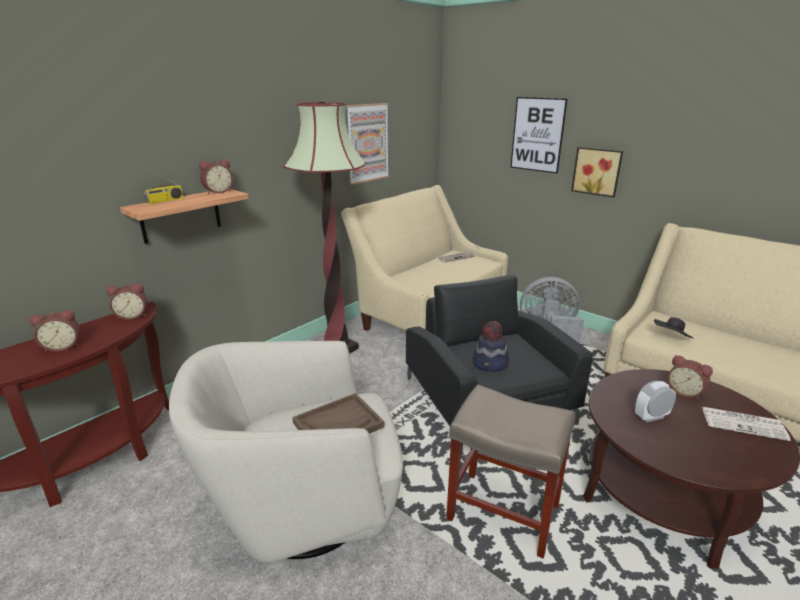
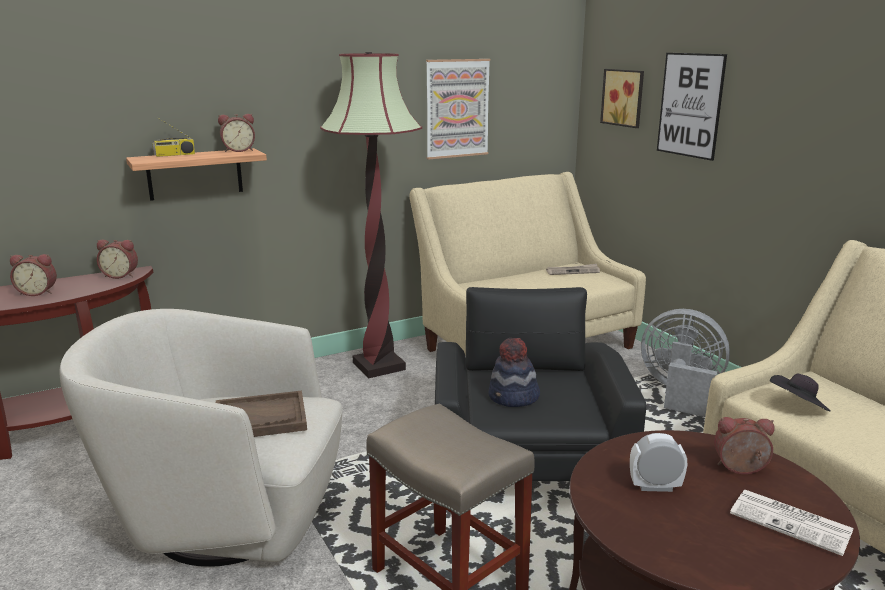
camera: 20 degrees right, 5 degrees down
picture [571,147,623,198] -> picture moved to [600,69,644,128]
alarm clock [667,355,713,400] -> alarm clock turned 120 degrees clockwise [714,417,775,474]

